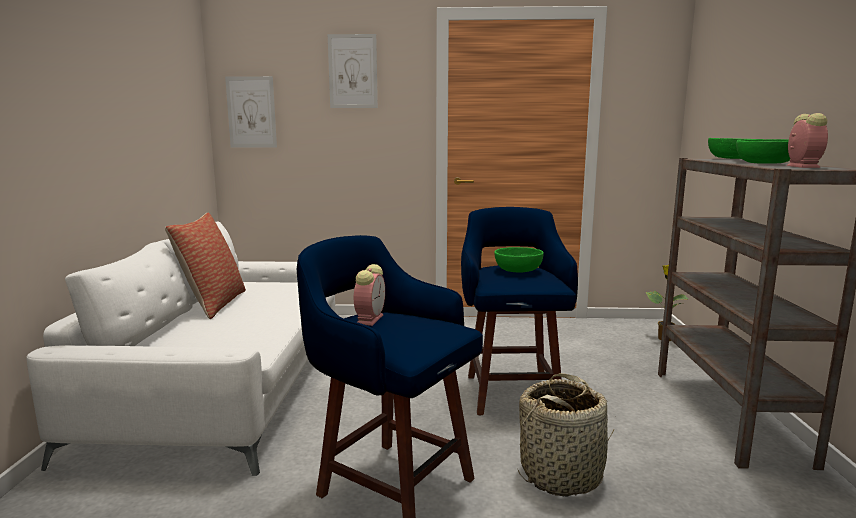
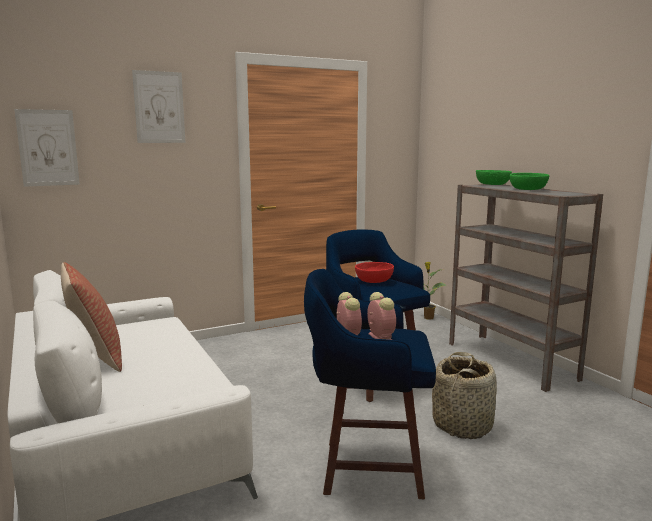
camera: 30 degrees left, 0 degrees up
green bowl [494,247,544,273] -> red bowl [355,262,394,283]
alarm clock [787,113,828,168] -> alarm clock moved to [367,292,396,340]

